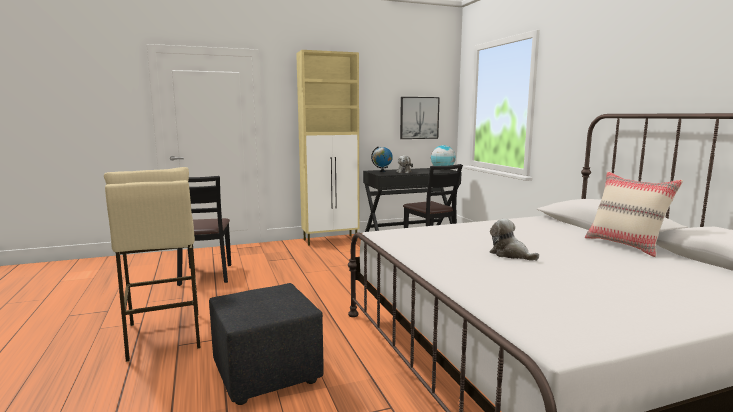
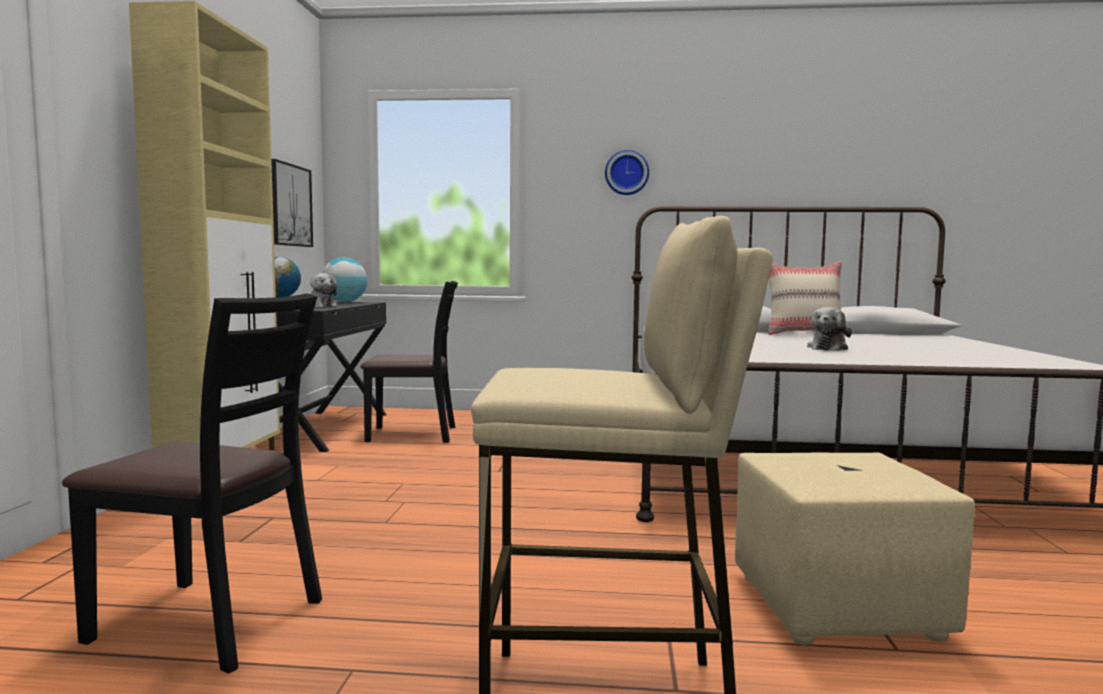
camera: 65 degrees left, 5 degrees down
black ottoman [209,283,324,405] -> beige ottoman [735,452,975,645]
plush toy [489,219,539,261] -> plush toy turned 45 degrees counterclockwise [807,307,852,351]
none -> wall clock [605,150,649,195]

